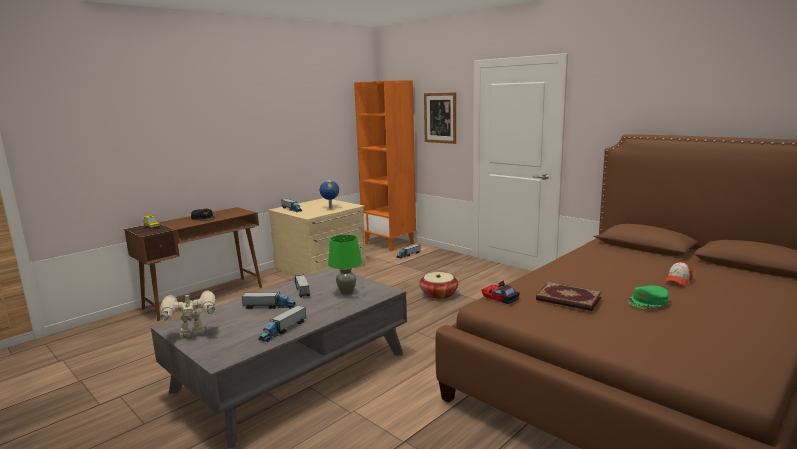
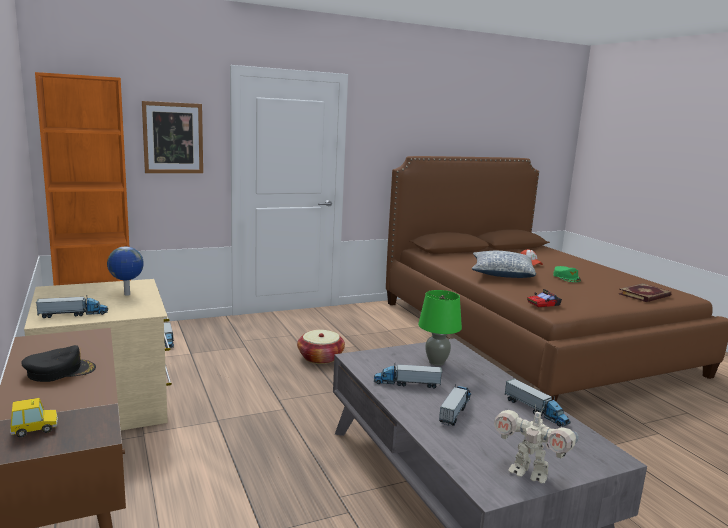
camera: 70 degrees left, 0 degrees up
toy robot [160,291,216,337] -> toy robot turned 60 degrees counterclockwise [494,404,579,483]
book [536,282,602,311] -> book moved to [618,283,671,302]
none -> pillow [472,251,536,278]

